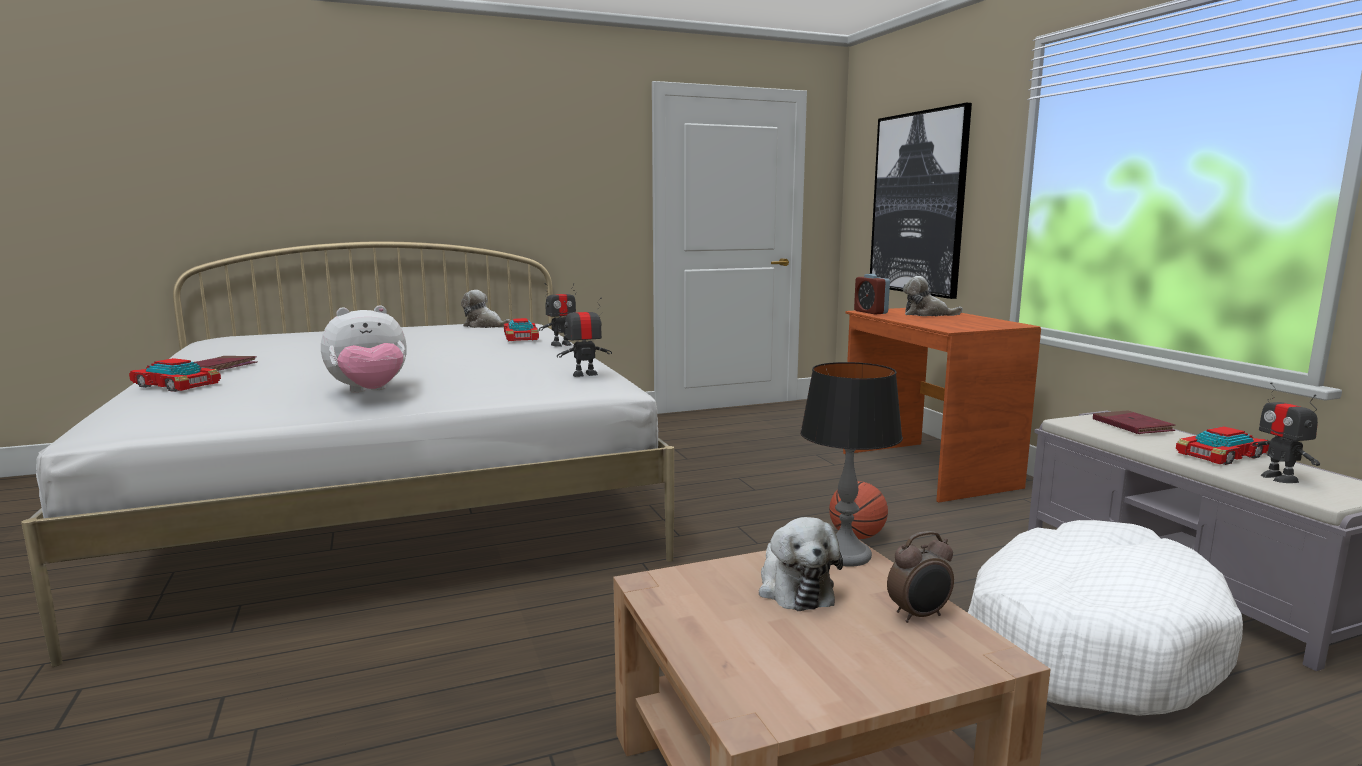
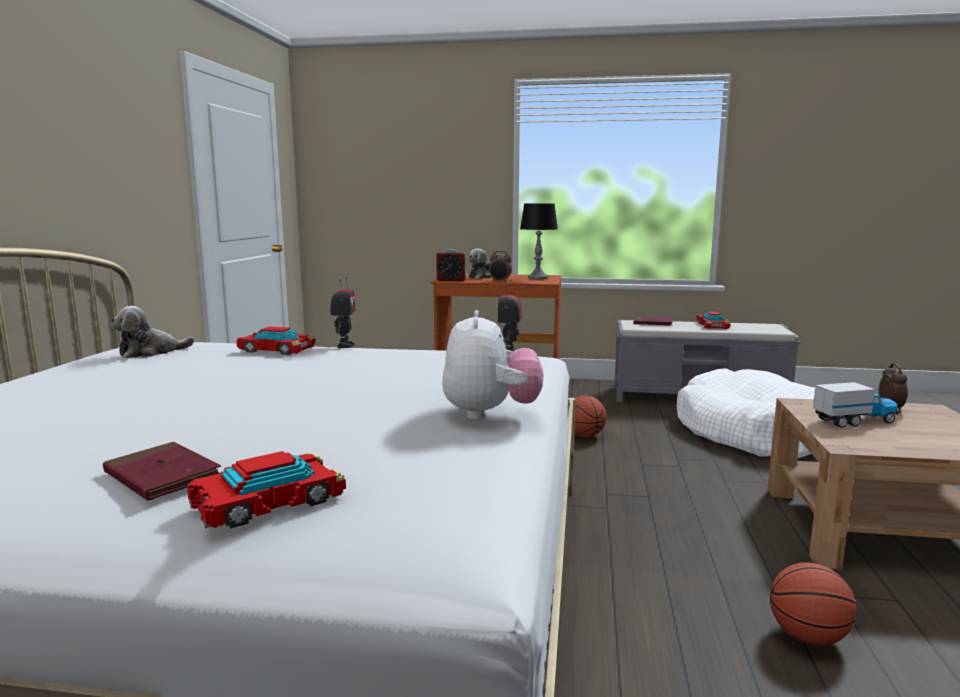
camera: 60 degrees left, 0 degrees up
plush toy [759,517,843,611] -> toy truck [813,382,898,428]
table lamp [800,362,903,567] -> table lamp moved to [520,203,558,279]
picture [870,103,972,299] -> none
toy robot [1252,382,1320,483] -> none
none -> alarm clock [489,251,511,282]
none -> basketball [770,562,856,646]

